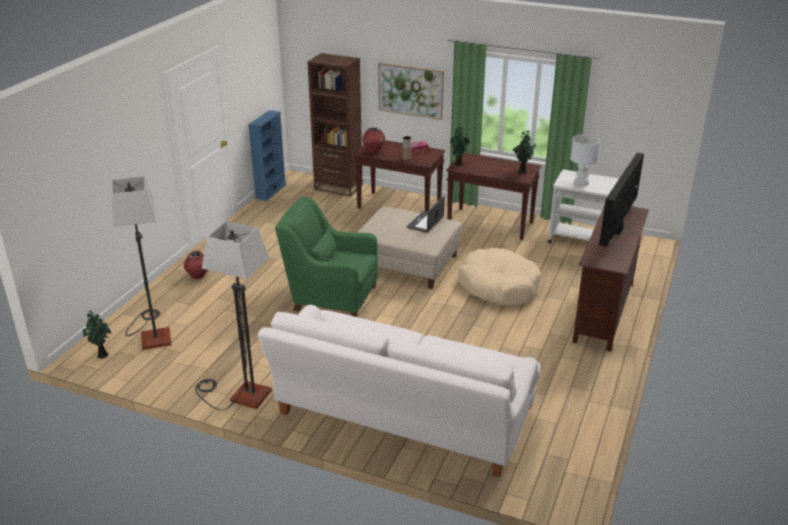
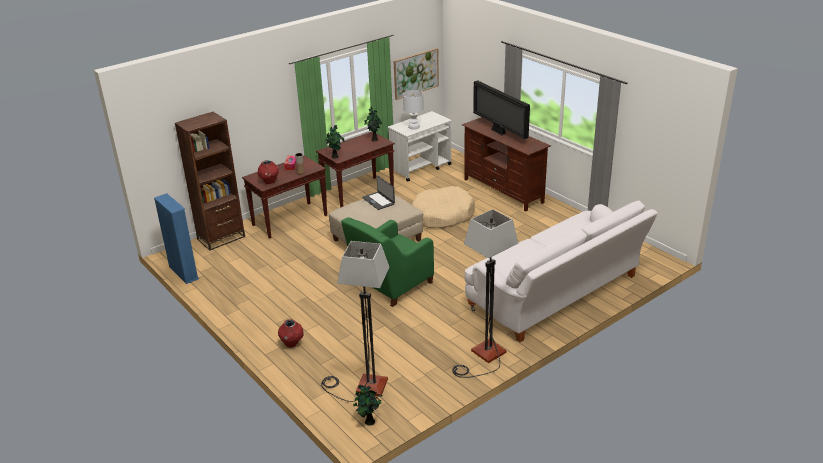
camera: 60 degrees left, 0 degrees up
picture [378,62,444,120] -> picture moved to [394,48,439,100]

